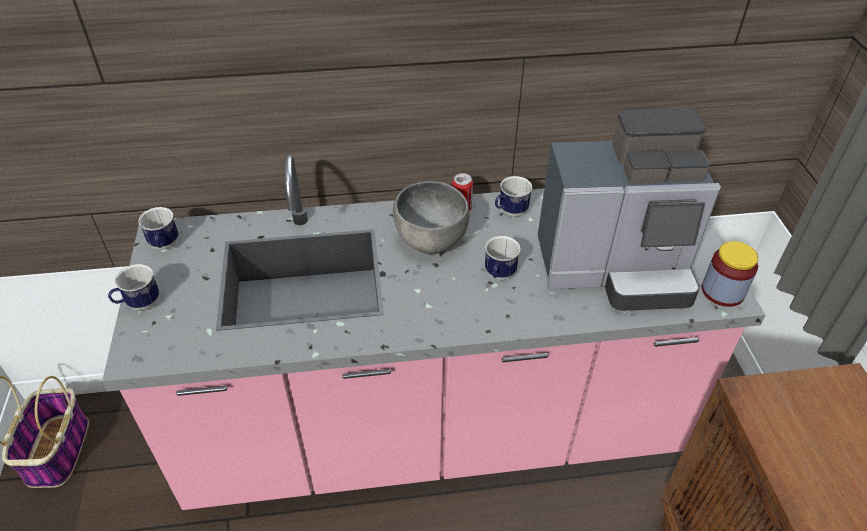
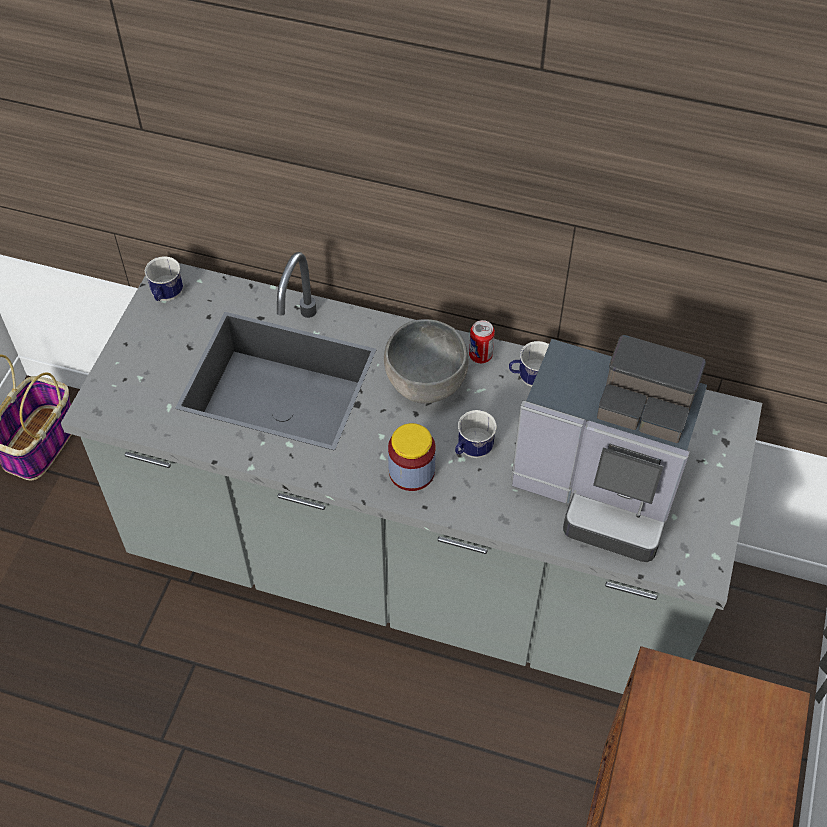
camera: 25 degrees right, 10 degrees up
pink counter [102,154,766,510] -> grey counter [61,252,762,694]
mug [108,264,159,310] -> none
jar [702,241,758,307] -> jar moved to [388,423,436,491]

